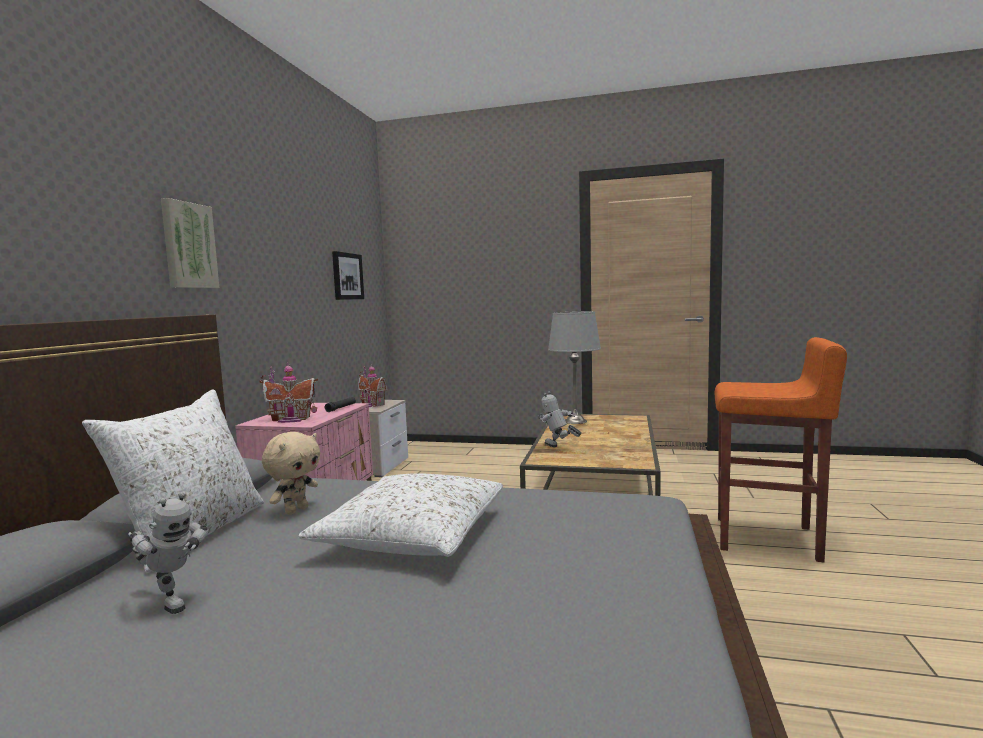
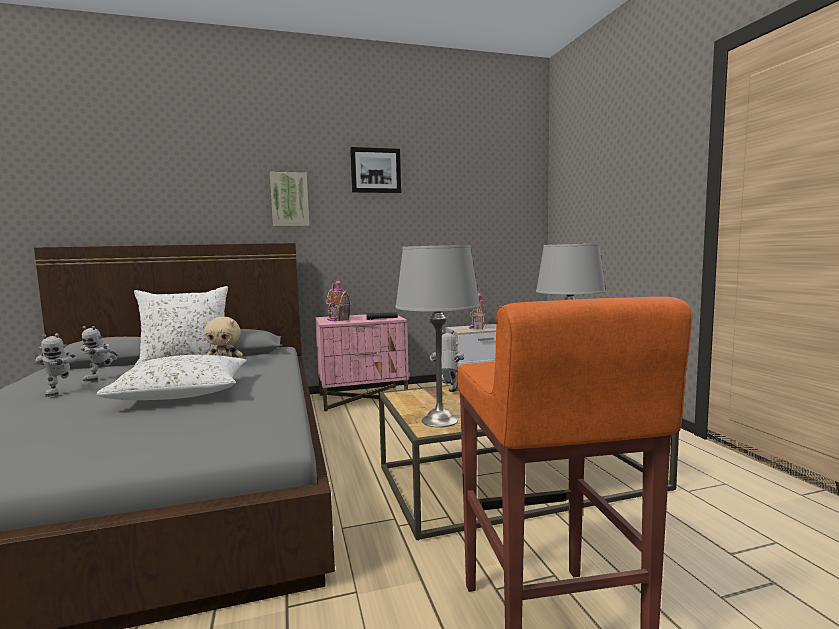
camera: 60 degrees right, 0 degrees up
picture [332,251,364,300] -> picture moved to [350,147,401,193]
none -> toy robot [35,333,77,397]
none -> grey table lamp [395,245,480,427]

